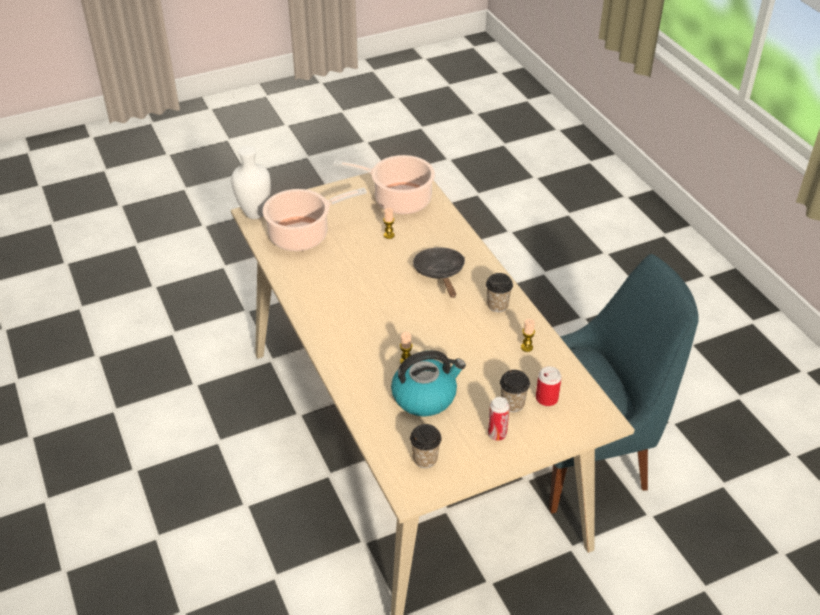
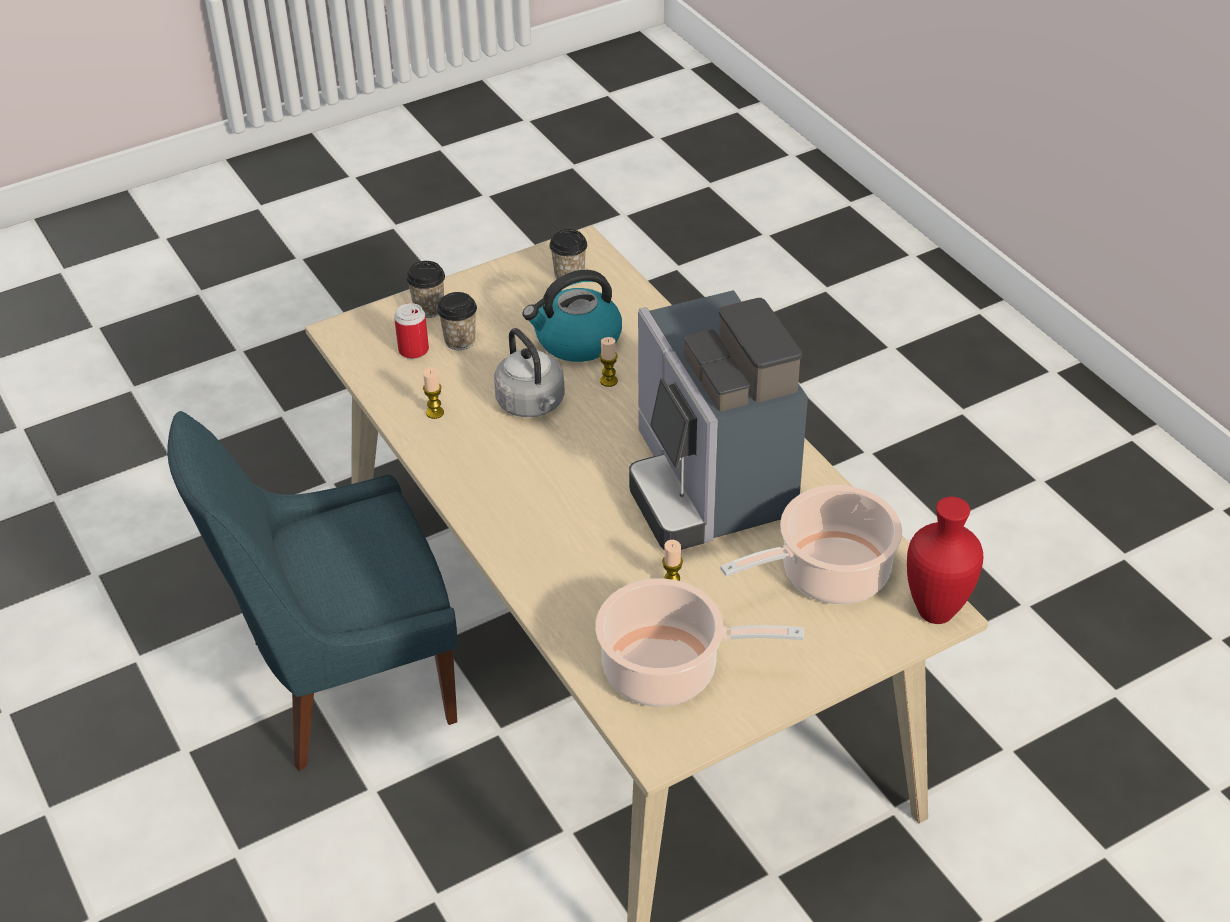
camera: 175 degrees right, 0 degrees up
white vase [231,146,271,219] -> red vase [907,497,983,624]
black frying pan [413,247,465,298] -> none
cup [486,273,513,312] -> cup moved to [406,261,445,318]
can [488,397,510,441] -> none
none -> grey kettle [494,328,565,417]
none -> coffee machine [629,290,808,550]

